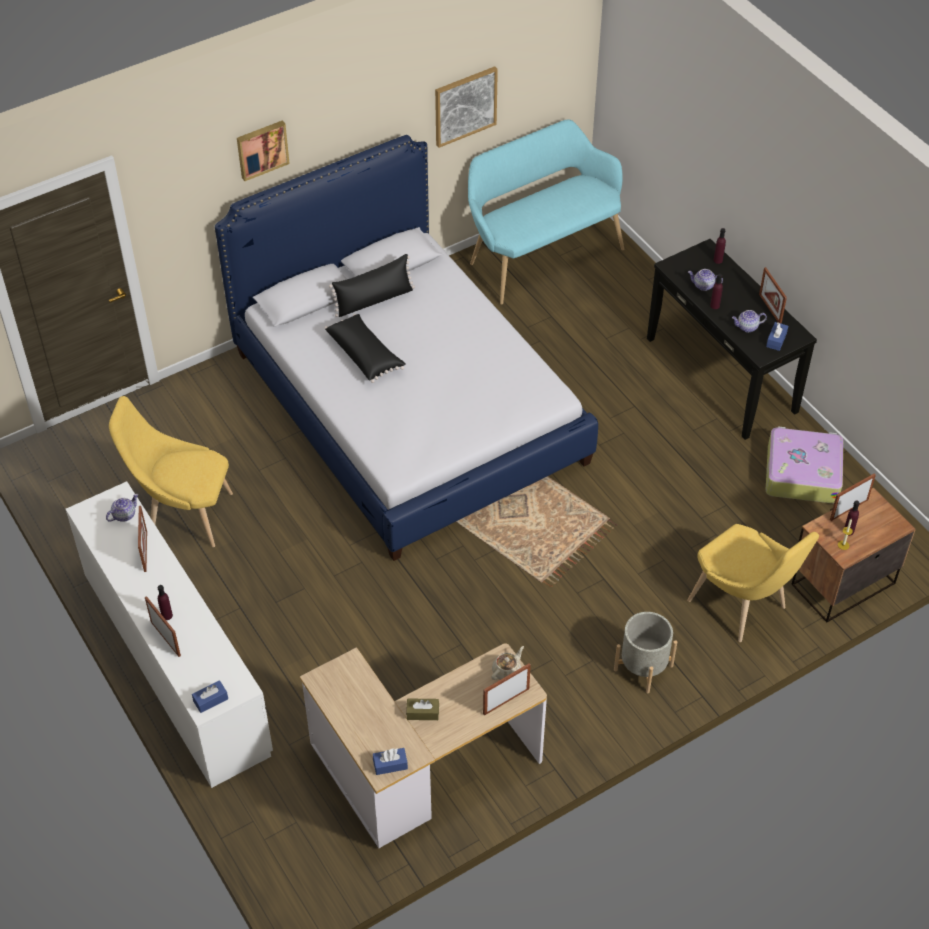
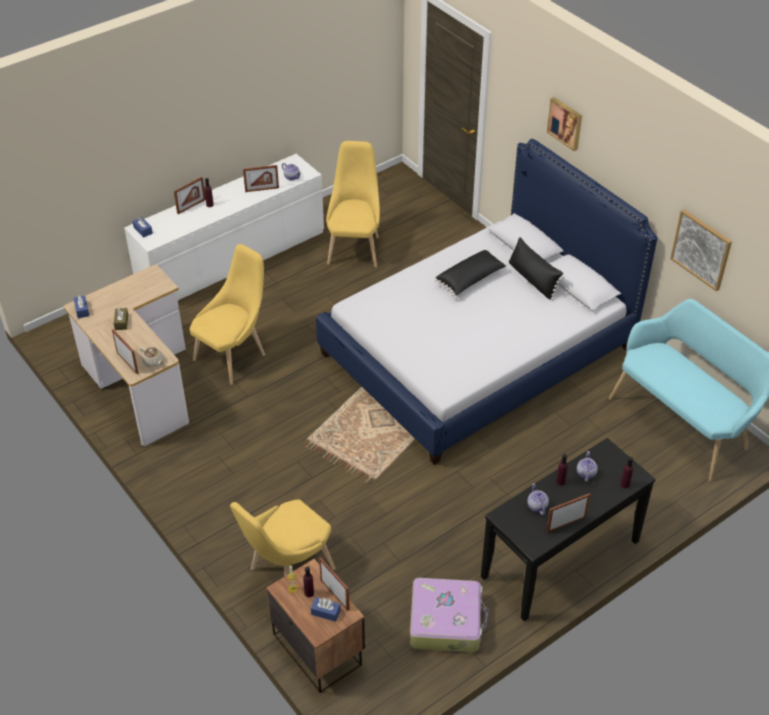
camera: 85 degrees right, 5 degrees down
grey planter [614,612,677,693] -> none
blue tissue box [766,322,788,351] -> blue tissue box moved to [311,597,341,622]
none -> yellow chair [190,244,265,385]

